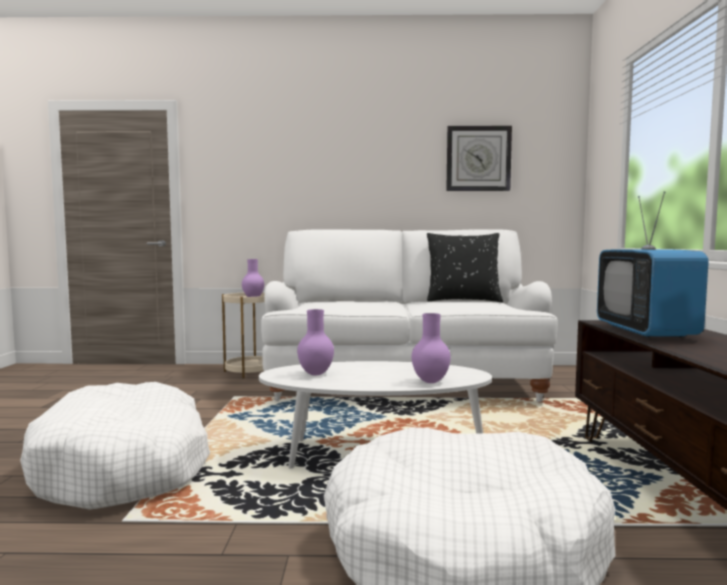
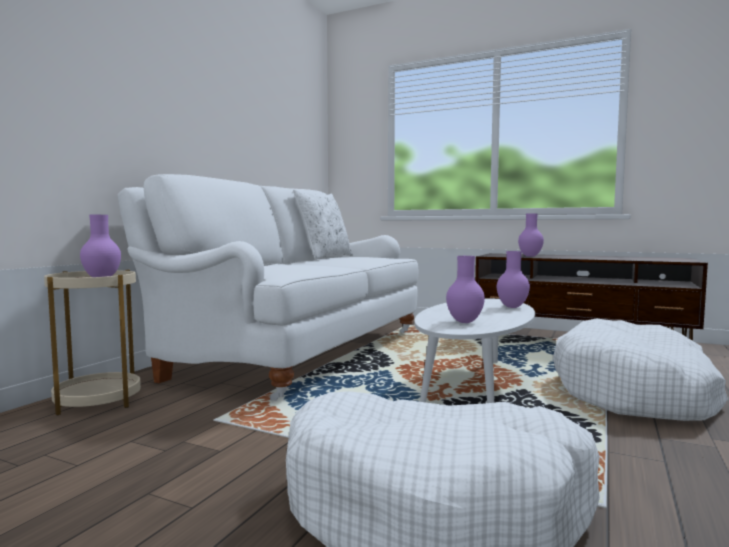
camera: 65 degrees left, 0 degrees up
black pillow [427,233,503,302] -> white pillow [293,189,353,260]
wall clock [446,126,512,191] -> none
television [597,191,709,338] -> purple vase [518,213,544,257]

